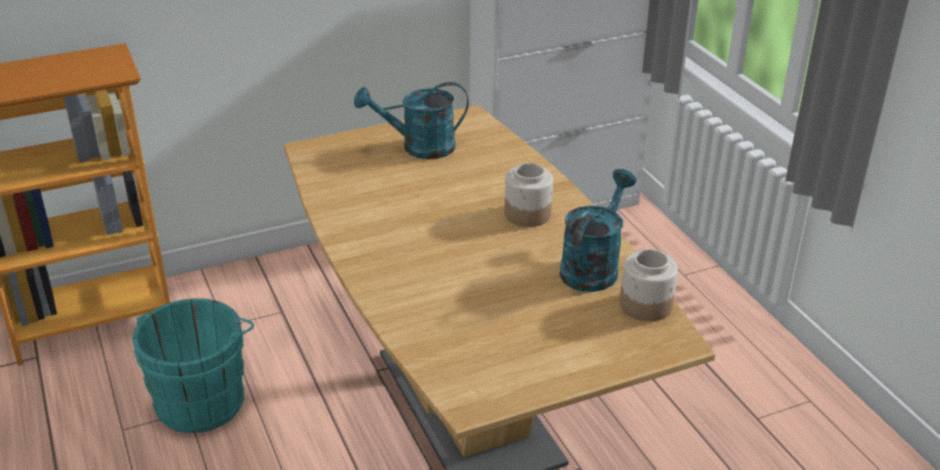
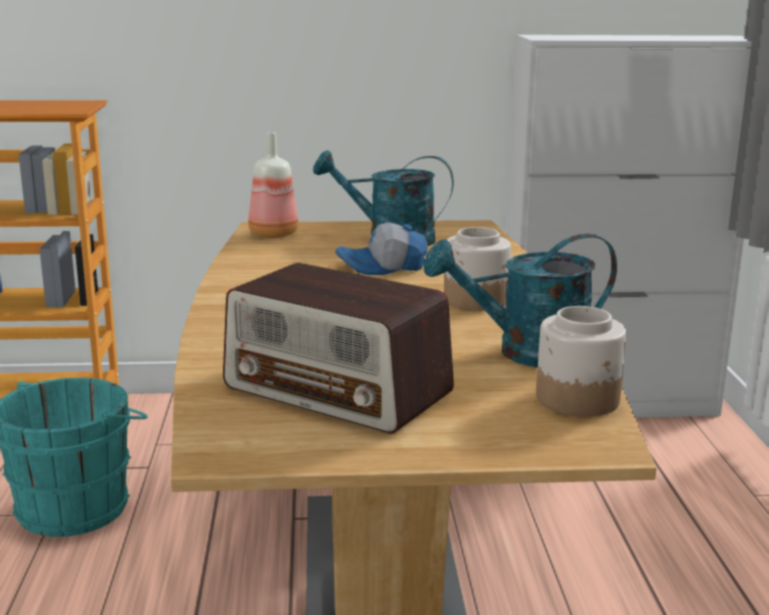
camera: 20 degrees right, 15 degrees down
turquoise watering can [560,169,637,292] -> turquoise watering can turned 150 degrees counterclockwise [424,233,617,367]
none -> radio [223,263,454,433]
none -> bottle [248,132,298,238]
none -> cap [335,222,428,275]

